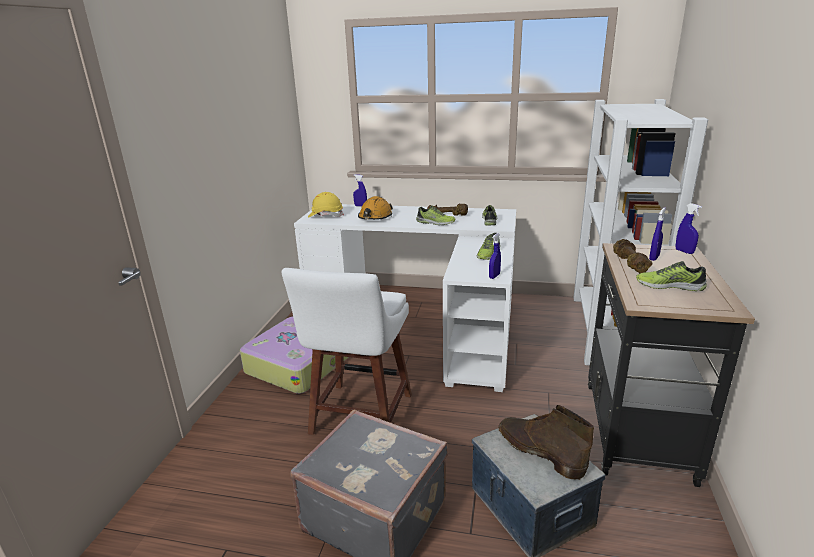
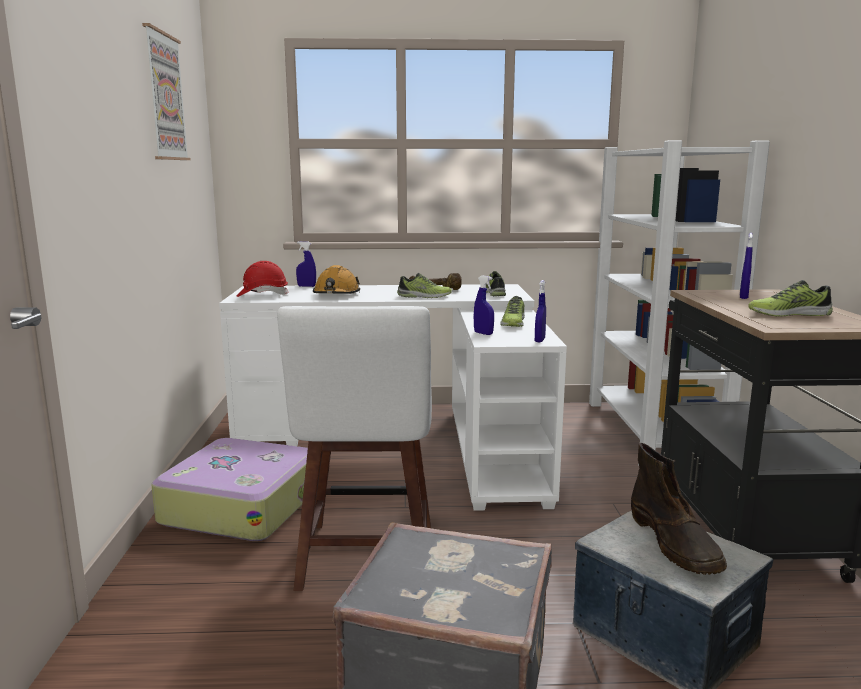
camera: 15 degrees left, 10 degrees down
yellow hard hat [308,192,344,217] -> red hard hat [237,261,289,297]
brown boot [498,405,594,480] -> brown boot turned 135 degrees counterclockwise [631,443,727,575]
brown dumbbell [613,239,653,273] -> none
blue spray bottle [676,203,702,254] -> blue spray bottle moved to [474,275,494,335]
none -> picture [142,23,191,160]

